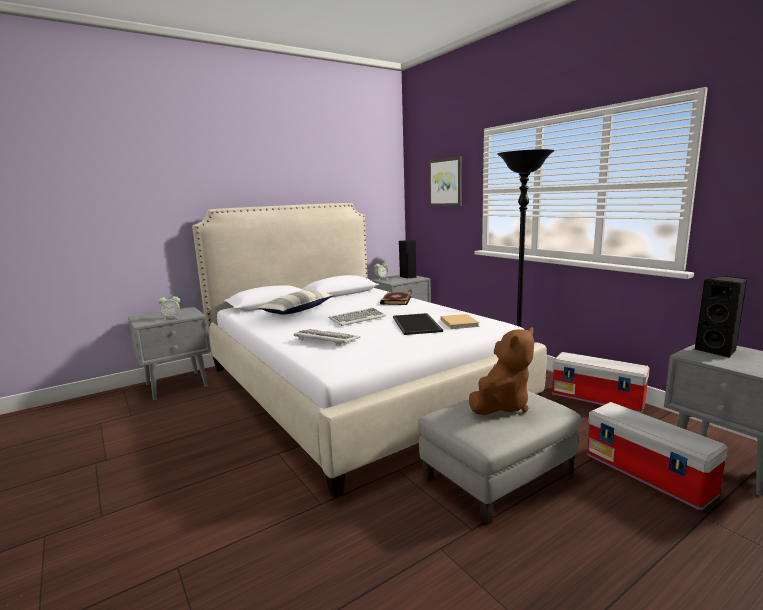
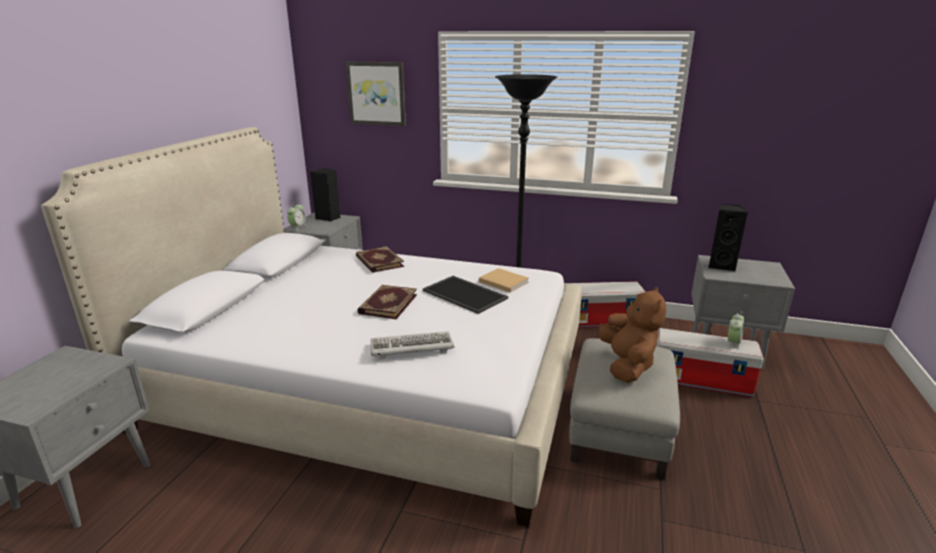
camera: 40 degrees left, 10 degrees up
alarm clock [158,296,180,321] -> alarm clock moved to [728,313,744,350]
pillow [258,290,334,315] -> none
keyboard [329,308,386,326] -> book [357,285,417,320]

